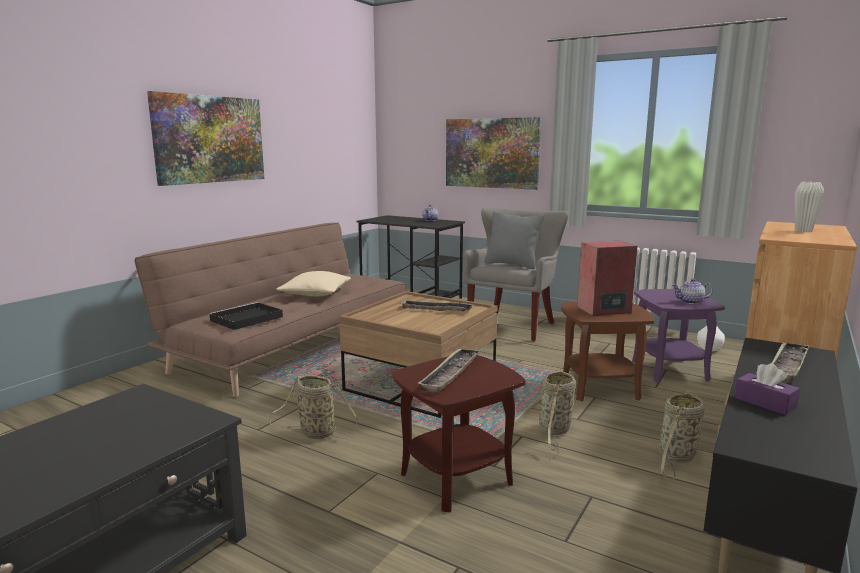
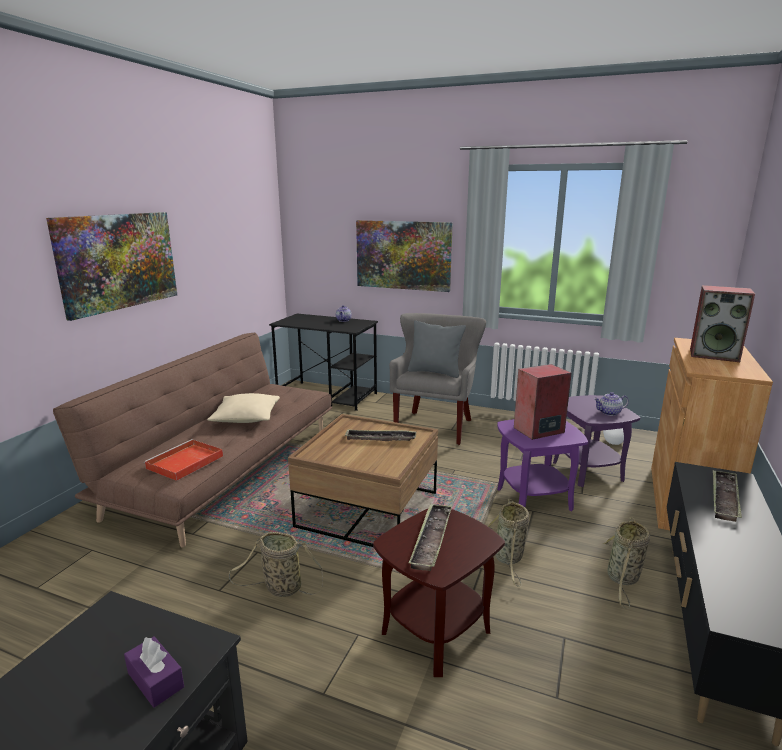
camera: 10 degrees left, 5 degrees up
black tray [209,302,283,330] -> red tray [144,439,223,481]
brown side table [561,302,655,401] -> purple side table [497,419,588,511]
purple tissue box [735,363,800,415] -> purple tissue box moved to [124,636,184,708]
white vase [795,182,824,232] -> speaker [690,285,755,362]

